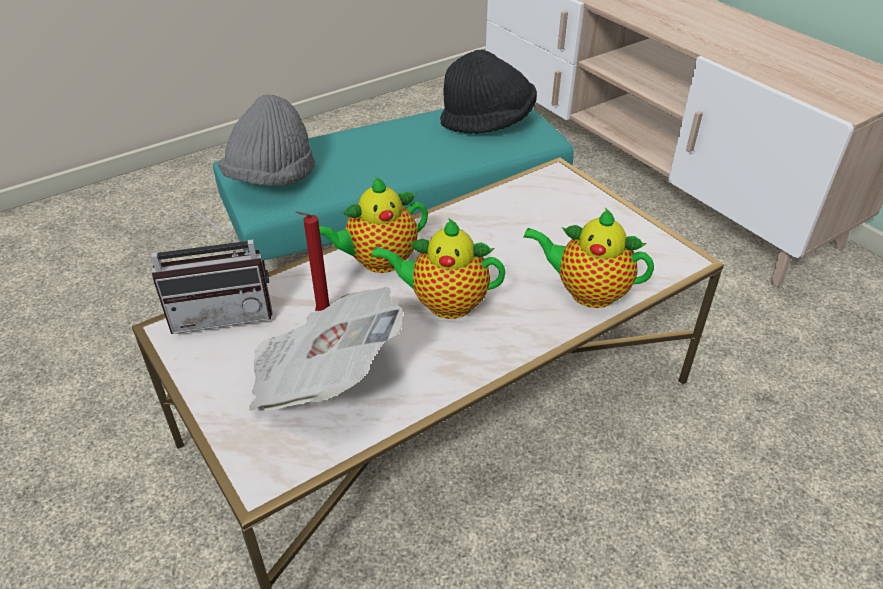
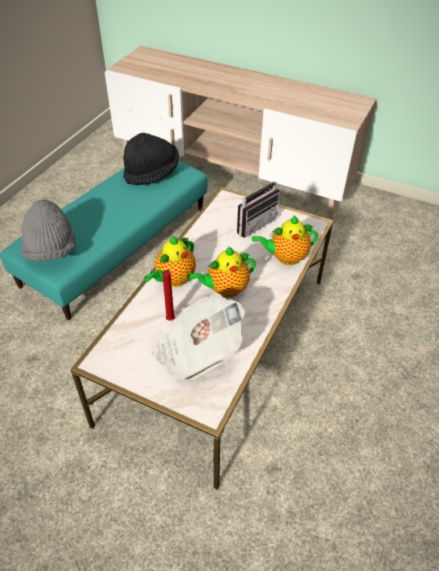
camera: 30 degrees left, 5 degrees up
radio [151,204,273,334] -> radio moved to [237,174,280,238]

